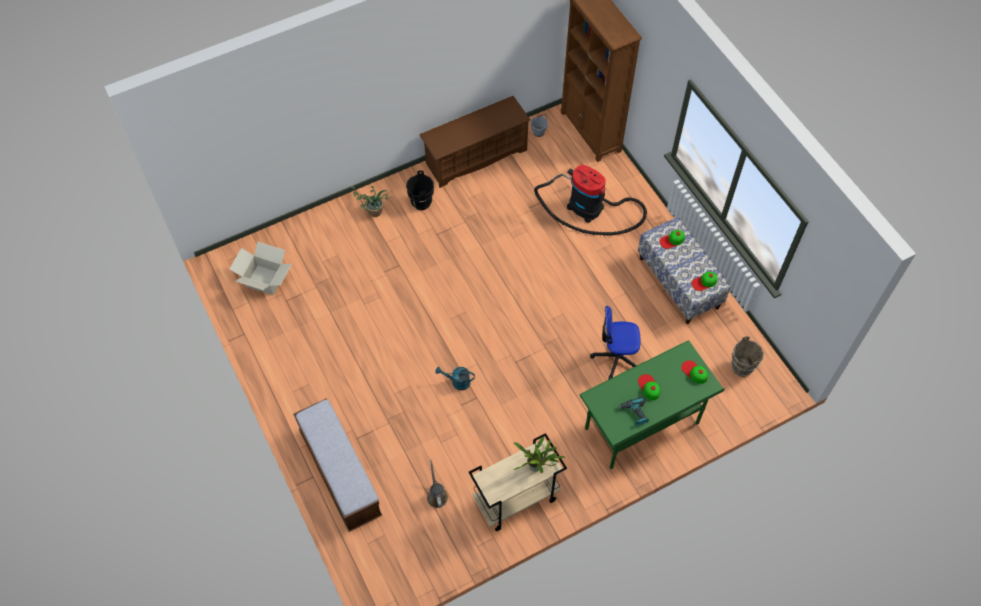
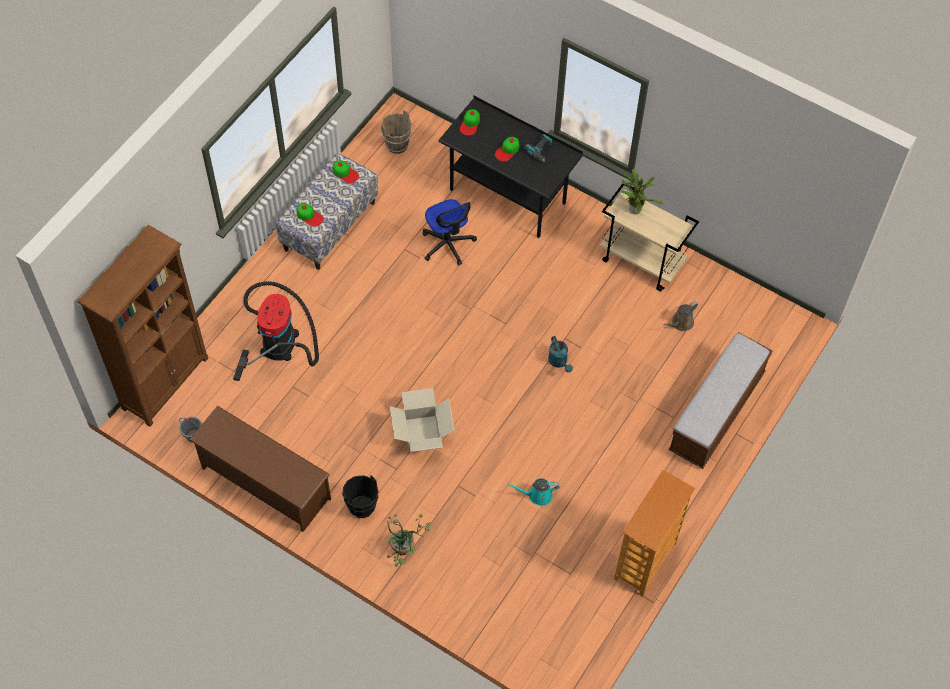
camera: 120 degrees left, 0 degrees up
cardboard box [229,241,292,295] -> cardboard box moved to [390,388,454,452]
green desk [580,340,725,469] -> black desk [439,96,583,238]
none -> turquoise watering can [508,478,559,506]
none -> bookcase [614,470,695,596]

